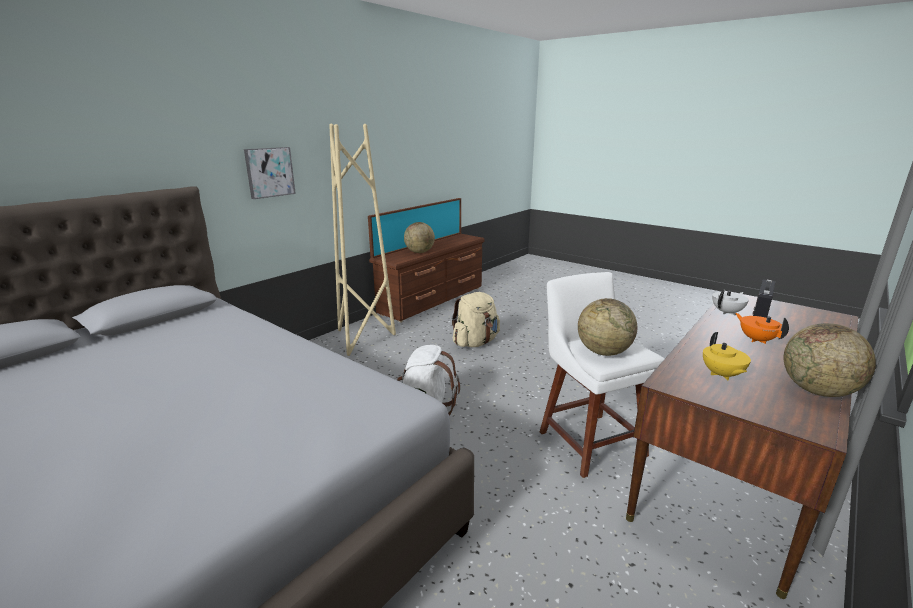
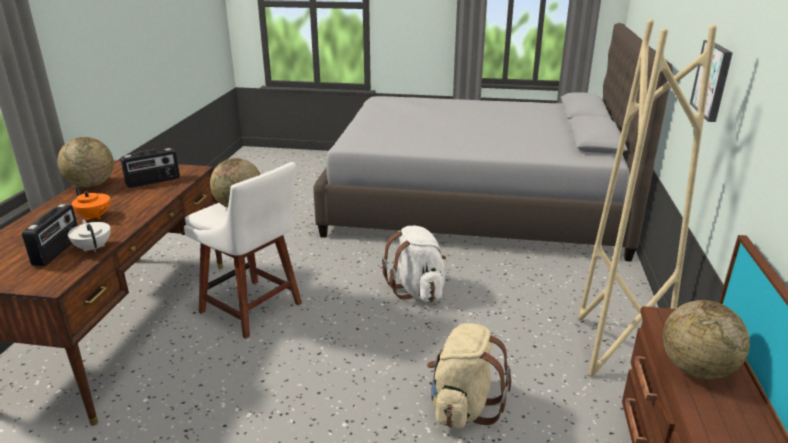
camera: 150 degrees right, 5 degrees up
yellow teapot [703,332,751,381] -> radio [120,148,180,188]
white teapot [712,289,749,315] -> white teapot turned 120 degrees clockwise [68,220,111,252]

